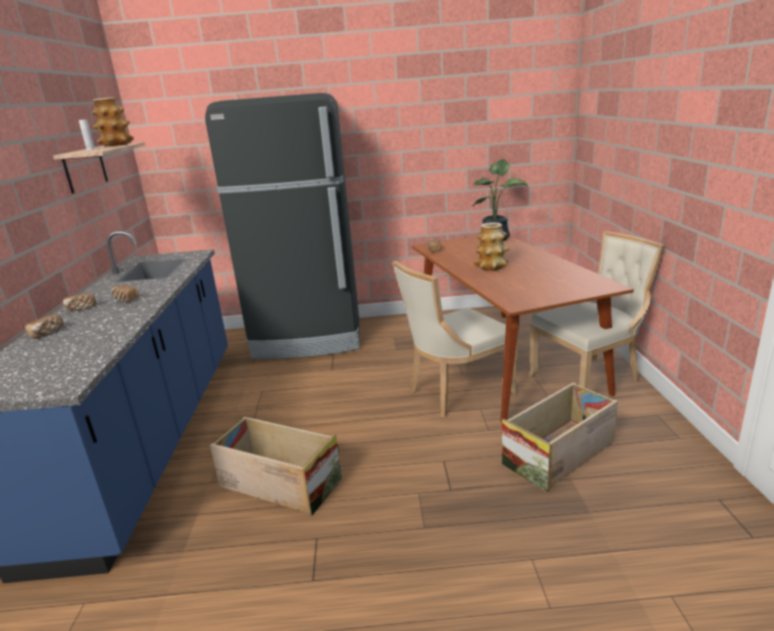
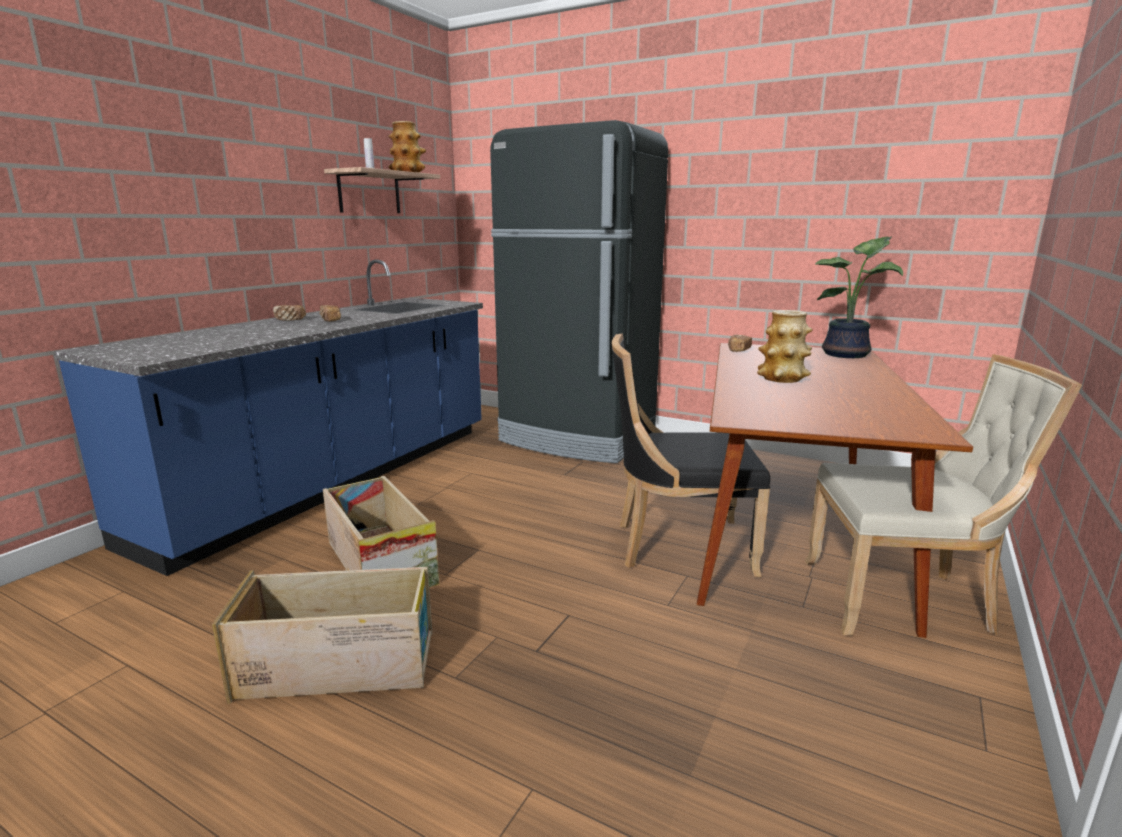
camera: 30 degrees right, 5 degrees down
bread [25,314,64,338] -> none
beige chair [392,260,518,417] -> black chair [611,334,770,577]
crate [502,382,618,493] -> crate moved to [212,567,432,704]

